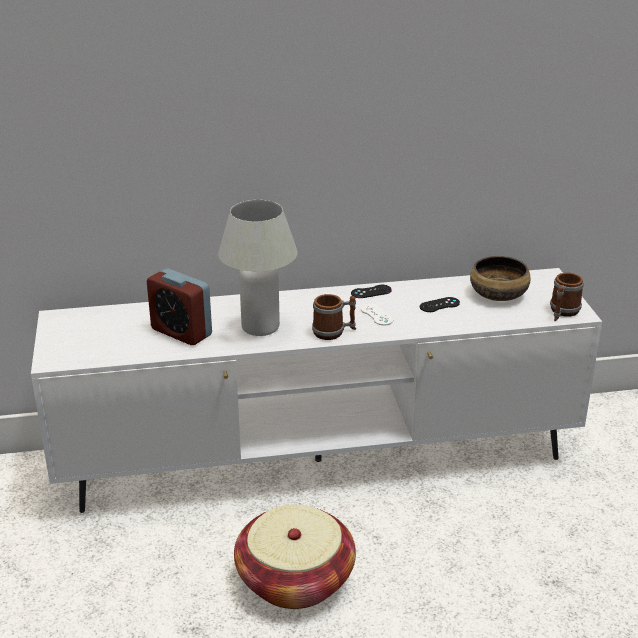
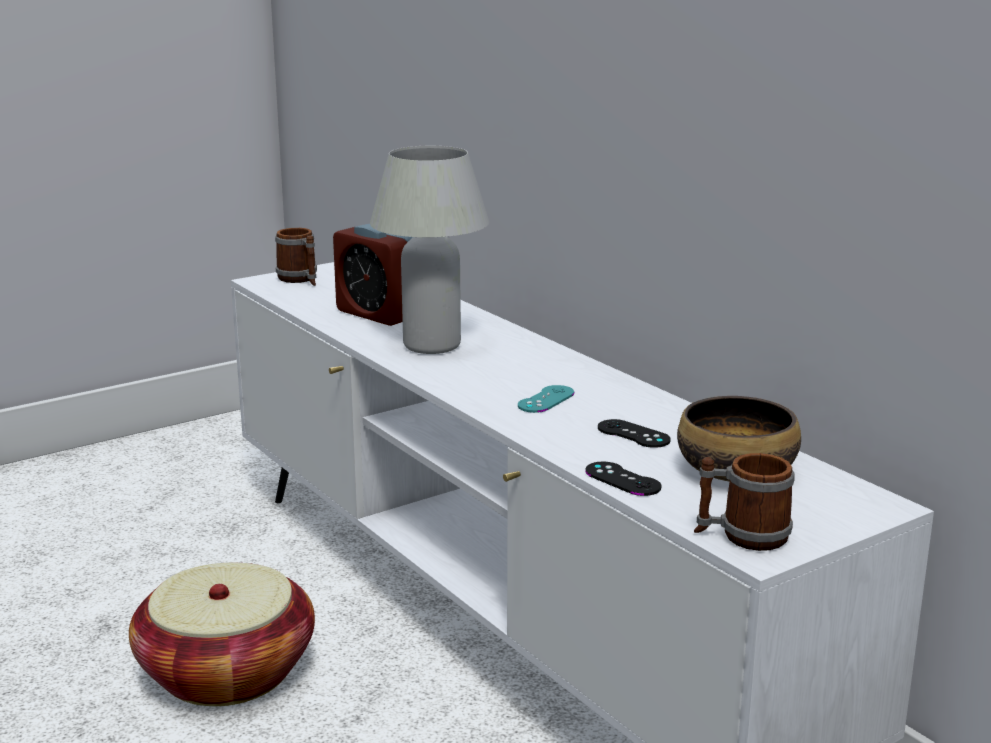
camera: 65 degrees right, 10 degrees down
alarm clock [147,269,212,345] -> alarm clock turned 60 degrees counterclockwise [333,224,413,326]
mug [312,294,356,340] -> mug moved to [275,228,317,286]
black game controller [351,285,392,298] -> black game controller moved to [585,462,662,496]
white game controller [361,304,393,325] -> turquoise game controller [518,385,574,413]

